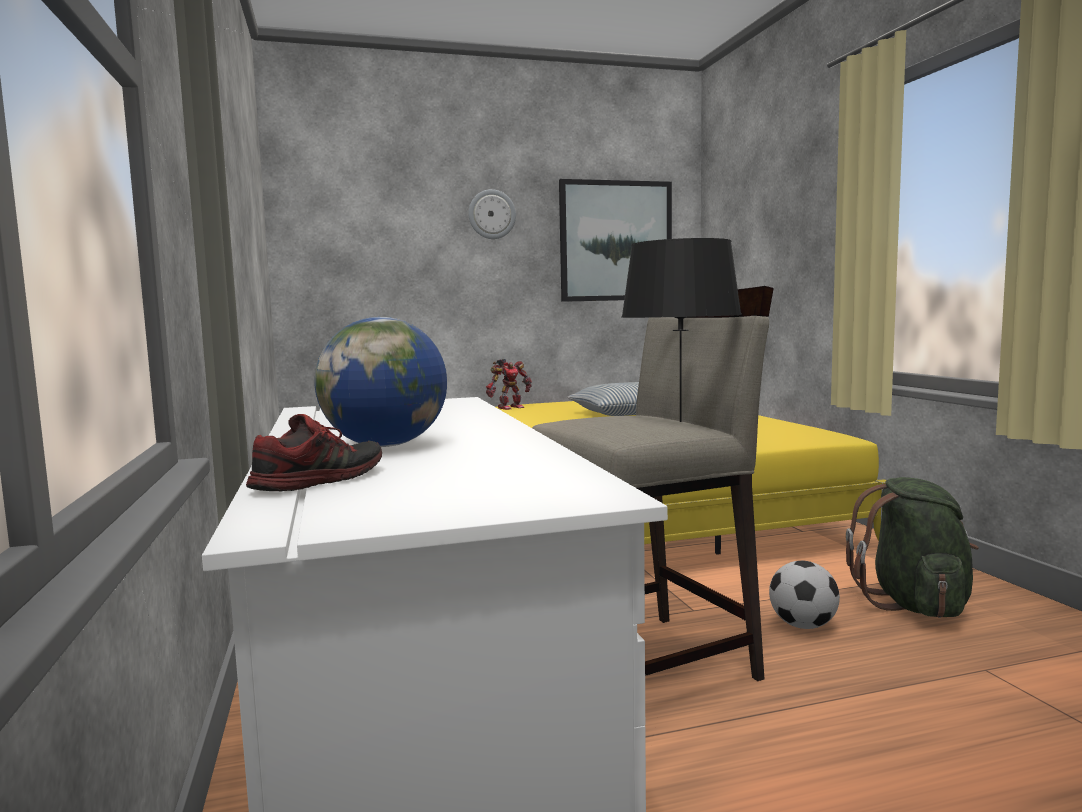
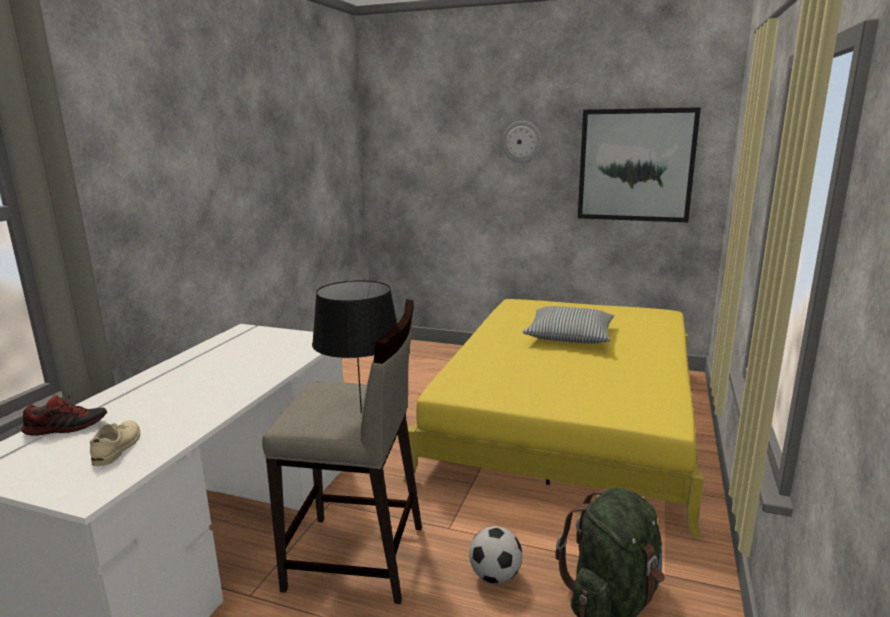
camera: 35 degrees right, 10 degrees up
globe [315,317,447,447] -> none
toy robot [486,359,532,410] -> none
none -> beige shoe [90,420,140,466]

